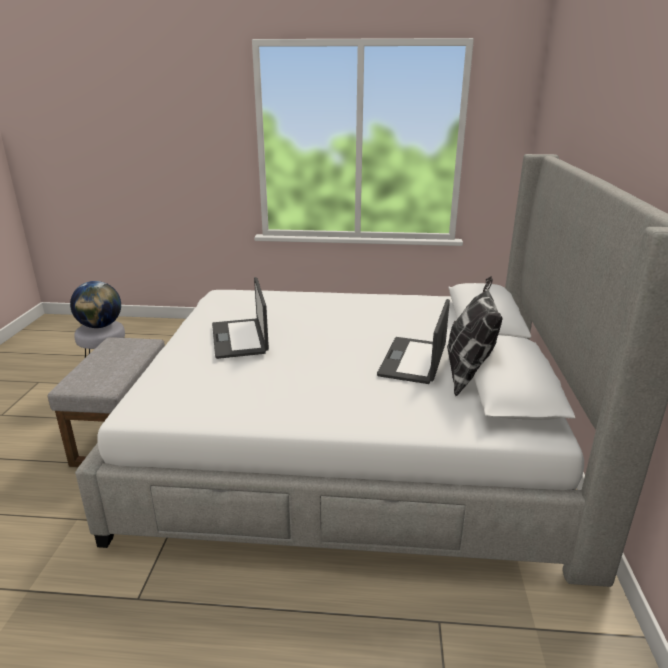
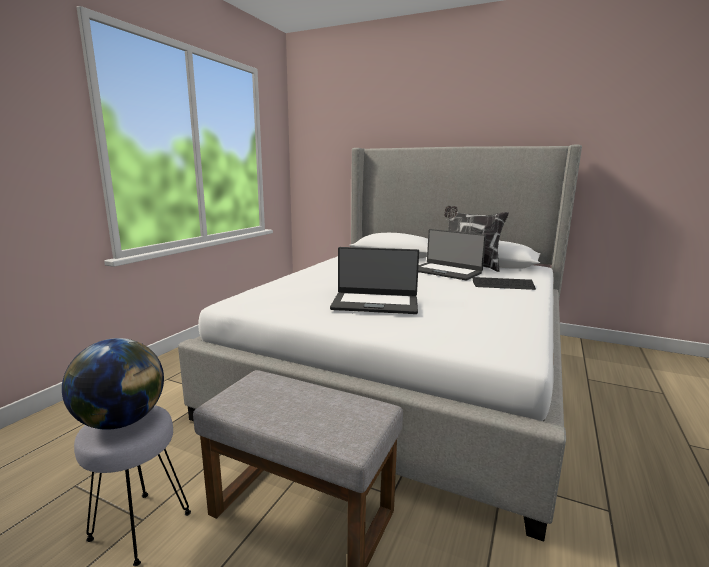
camera: 70 degrees left, 10 degrees down
none -> keyboard [472,277,536,290]

